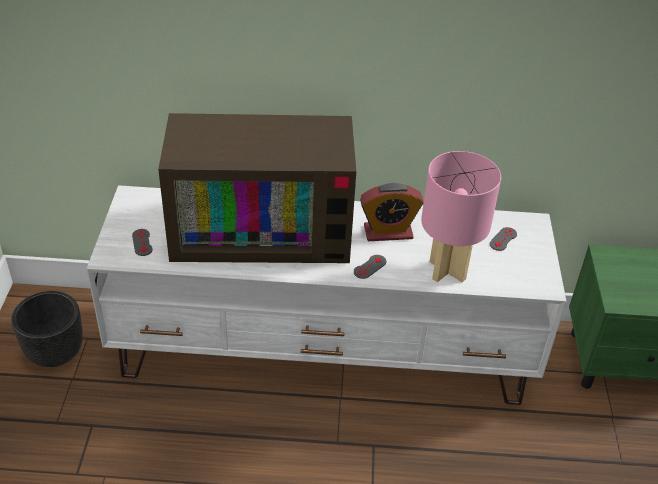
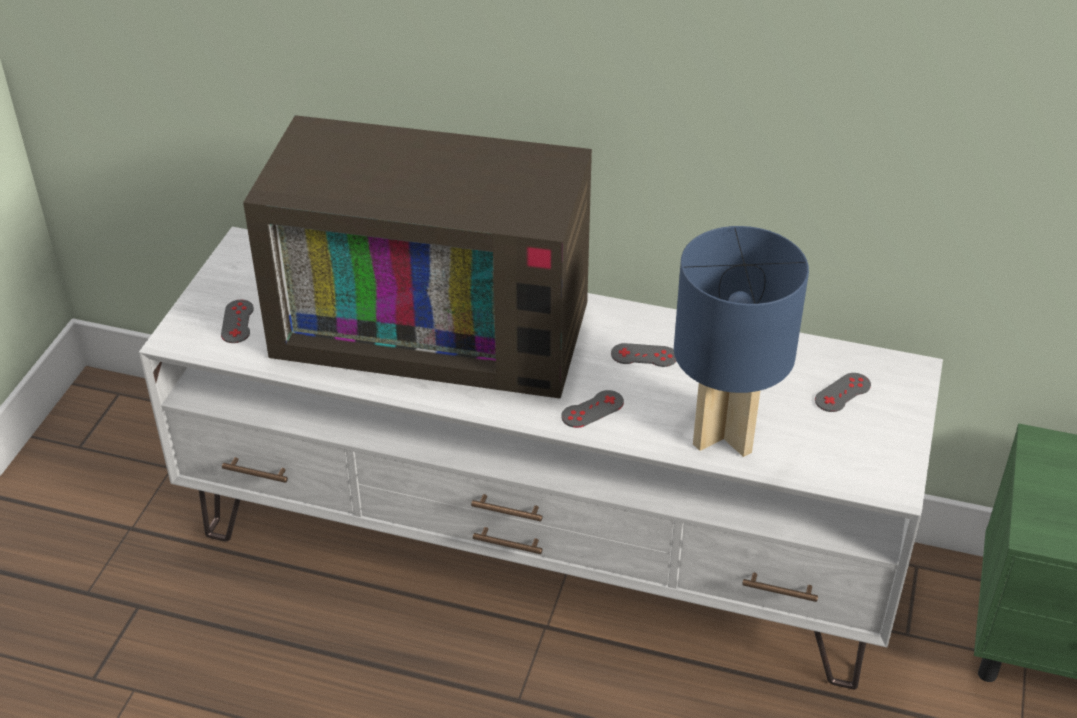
camera: 15 degrees right, 0 degrees up
black planter [11,291,83,367] -> none
alarm clock [360,183,424,241] -> grey game controller [611,343,676,367]
pink table lamp [421,151,501,282] -> blue table lamp [674,226,809,457]

